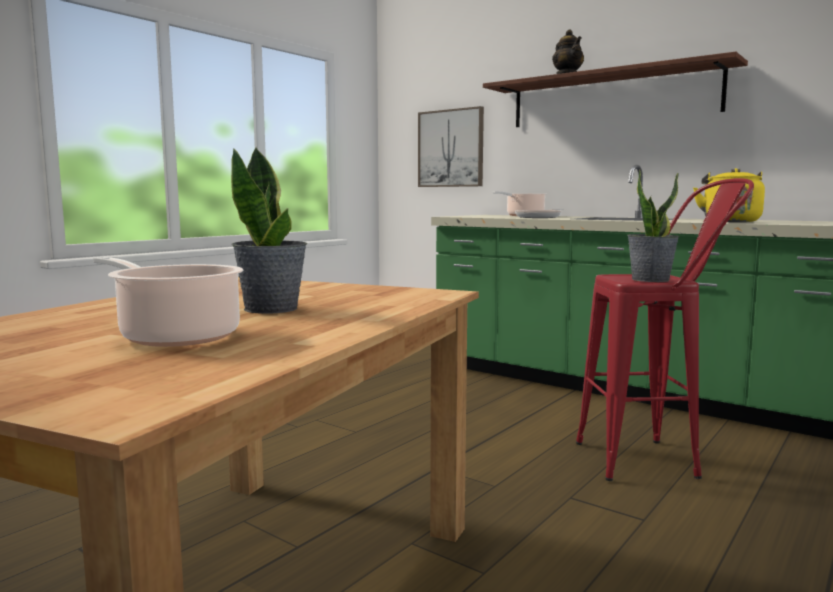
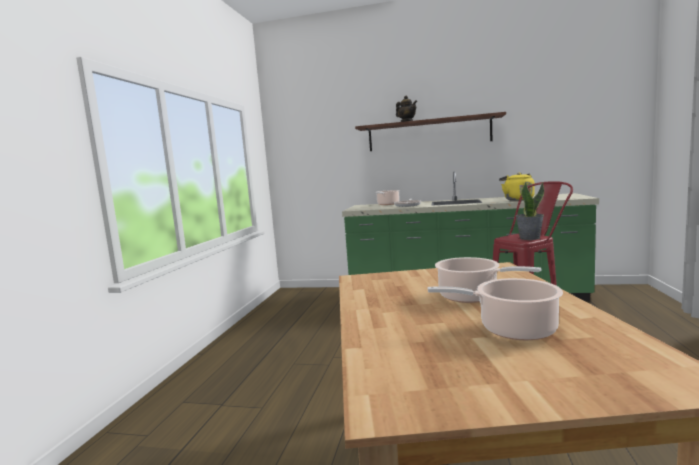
camera: 25 degrees left, 0 degrees up
potted plant [231,147,307,314] -> cooking pot [435,257,541,303]
picture [418,106,484,187] -> none

